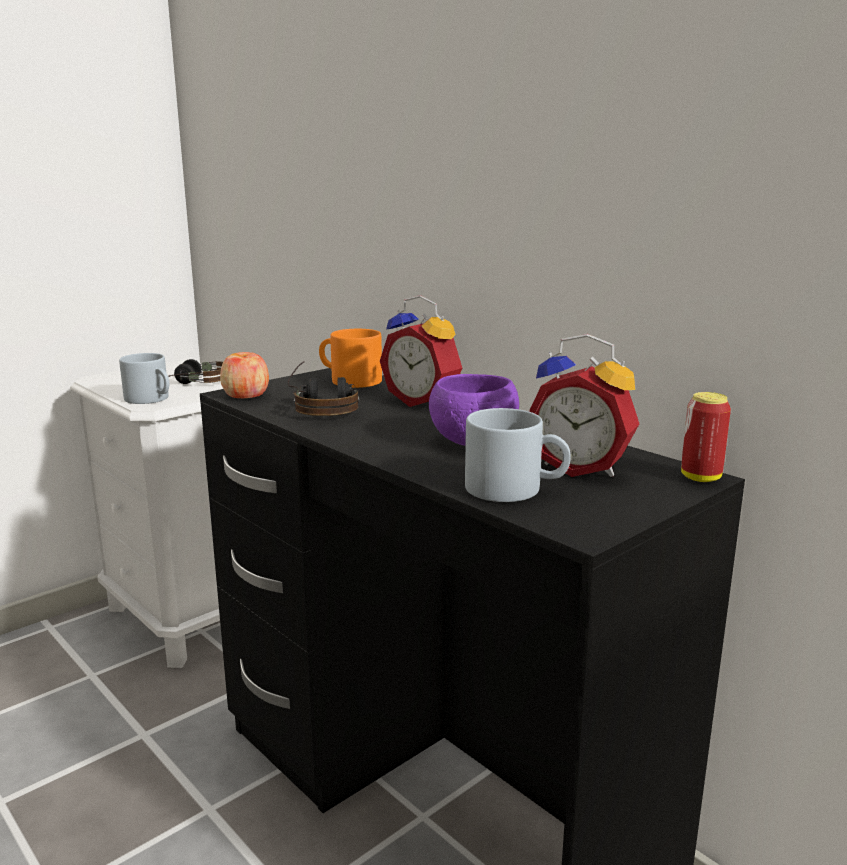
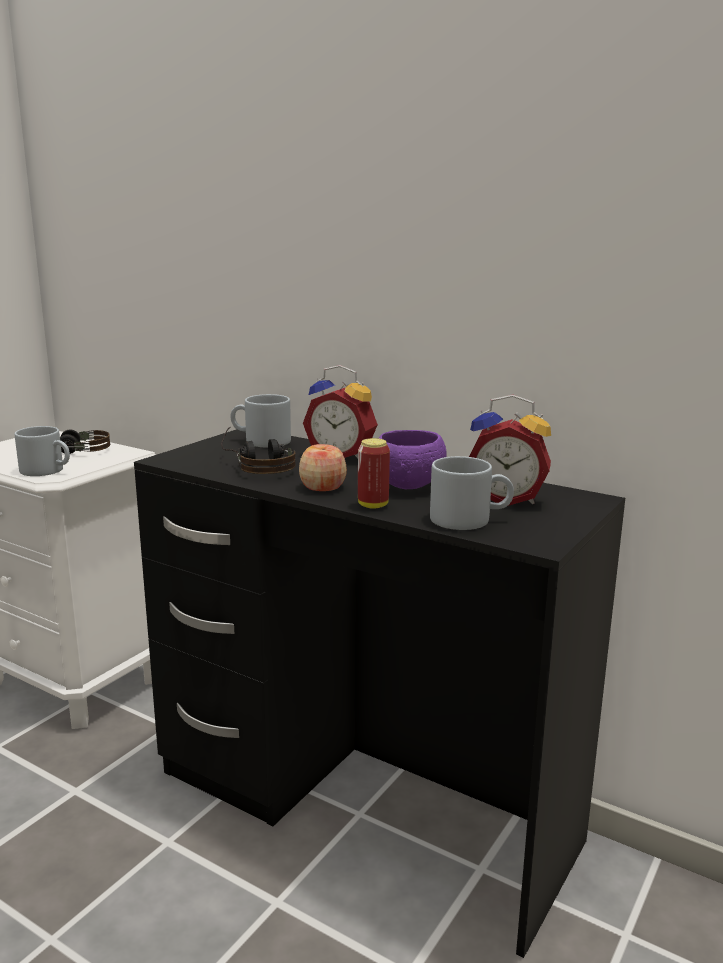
camera: 15 degrees left, 0 degrees up
apple [220,352,269,398] -> apple moved to [299,444,347,491]
orange mug [319,329,382,388] -> grey mug [231,394,291,447]
can [681,392,731,482] -> can moved to [358,438,390,509]

